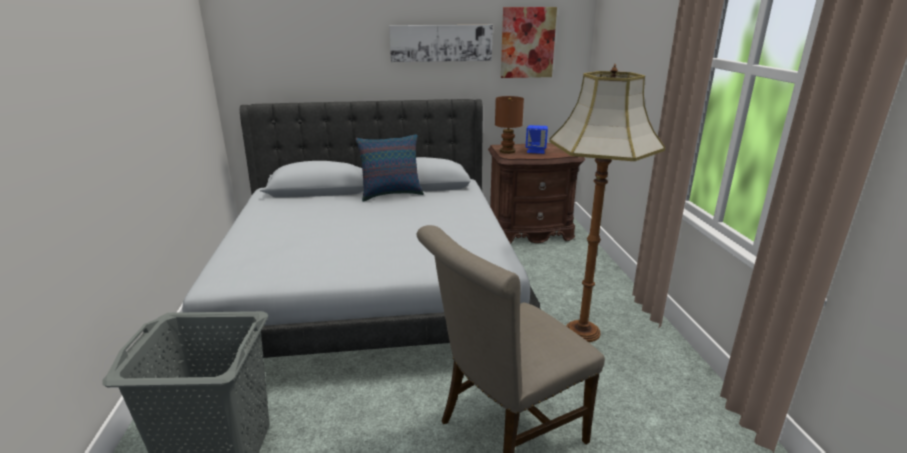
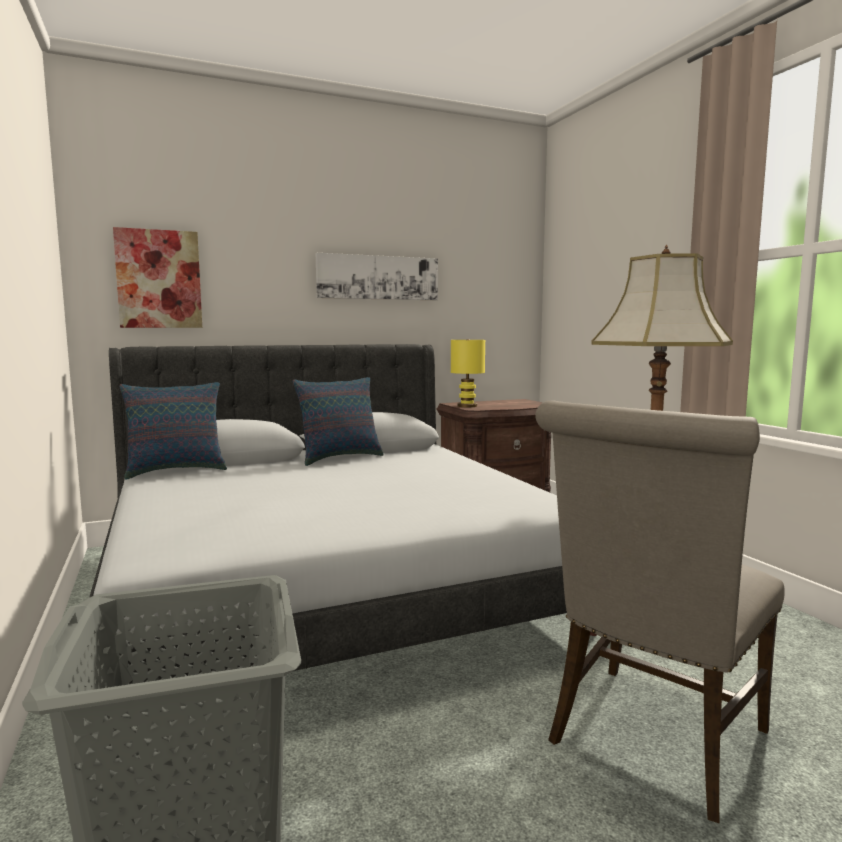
camera: 15 degrees left, 15 degrees down
brown table lamp [495,96,524,154] -> yellow table lamp [451,339,485,407]
picture [501,7,557,78] -> picture moved to [113,227,202,328]
blue speaker [526,125,548,154] -> none
none -> blue pillow [119,382,227,480]

